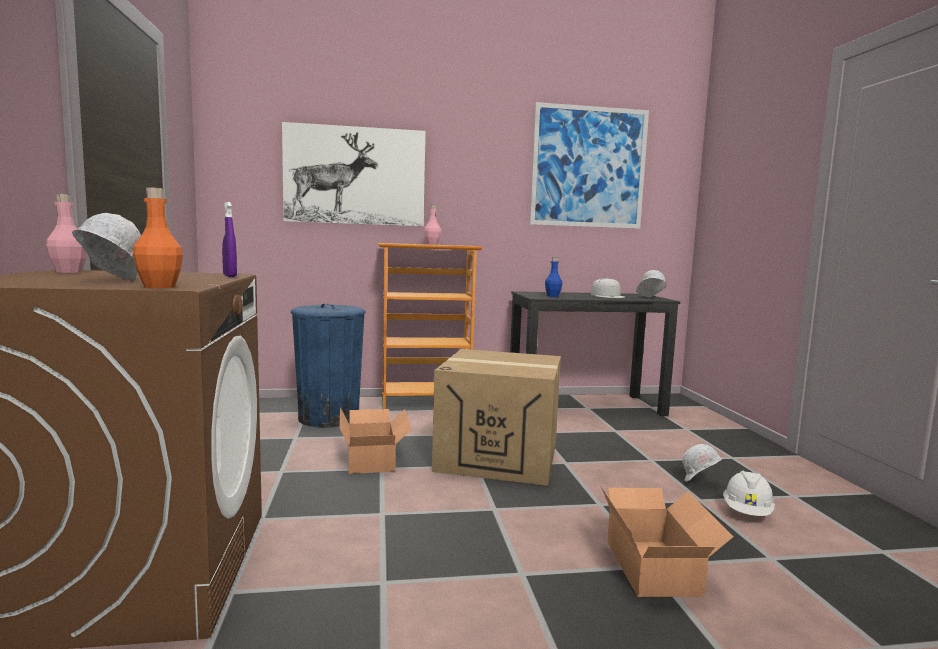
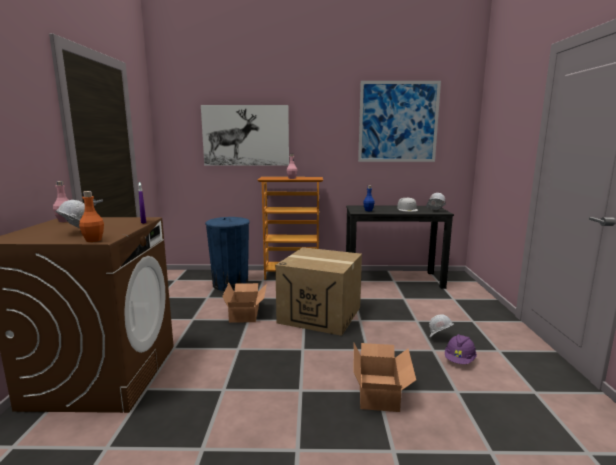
camera: 10 degrees right, 5 degrees up
white hard hat [723,470,775,516] -> purple hard hat [445,334,477,364]

